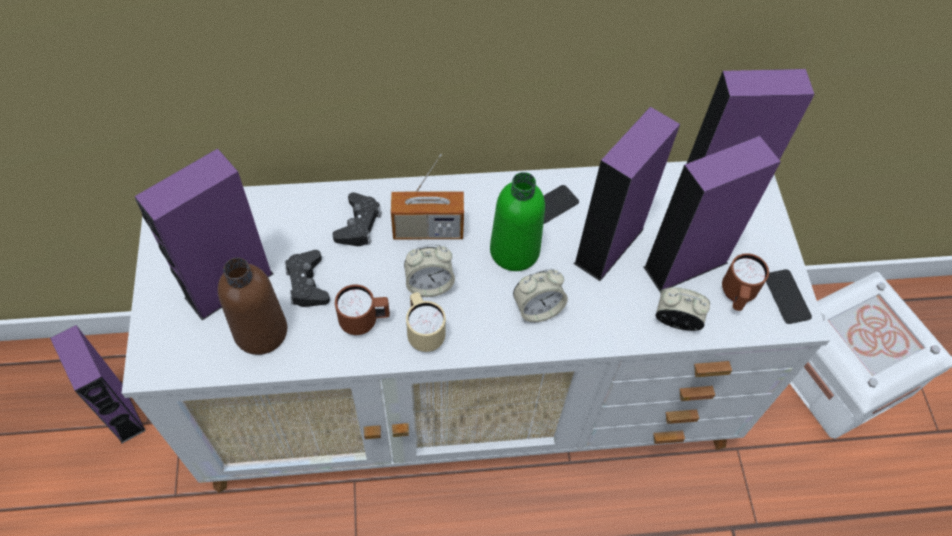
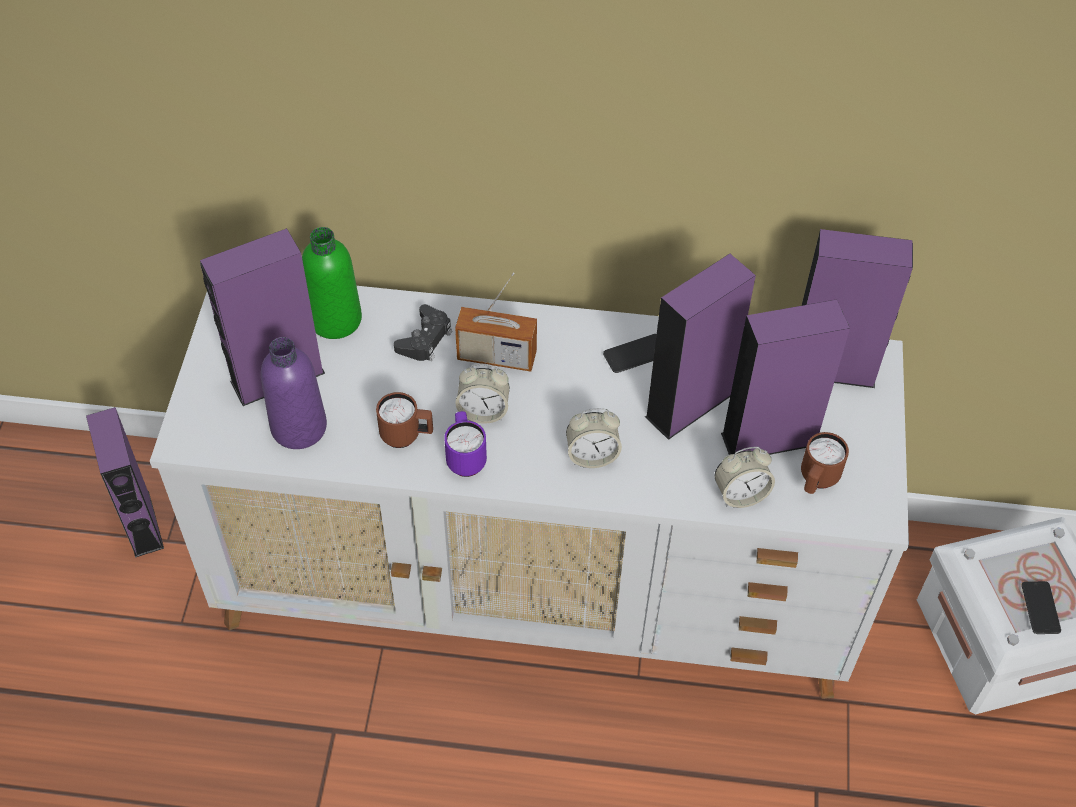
camera: 15 degrees right, 5 degrees down
brown bottle [218,258,287,355] -> purple bottle [261,337,327,449]
black game controller [285,250,330,307] -> none
beige mug [406,292,446,352] -> purple mug [444,411,487,477]
green bottle [490,172,545,271] -> green bottle moved to [302,227,362,339]
alarm clock [655,287,710,331] -> alarm clock turned 135 degrees clockwise [714,447,775,508]
phone [766,269,812,324] -> phone moved to [1022,581,1061,634]

